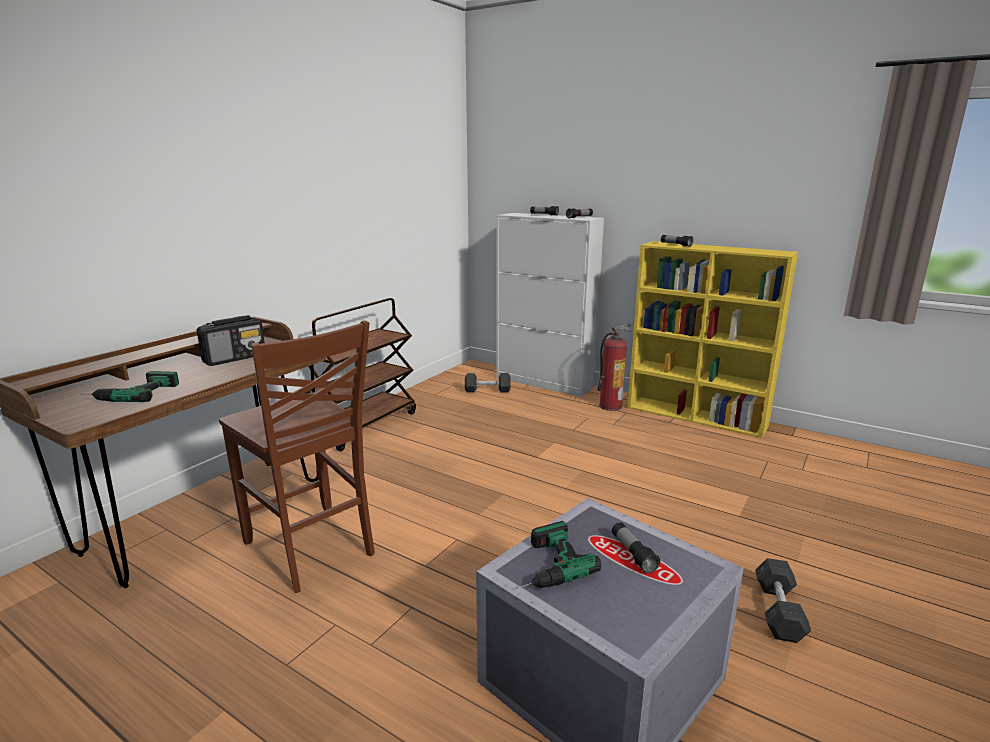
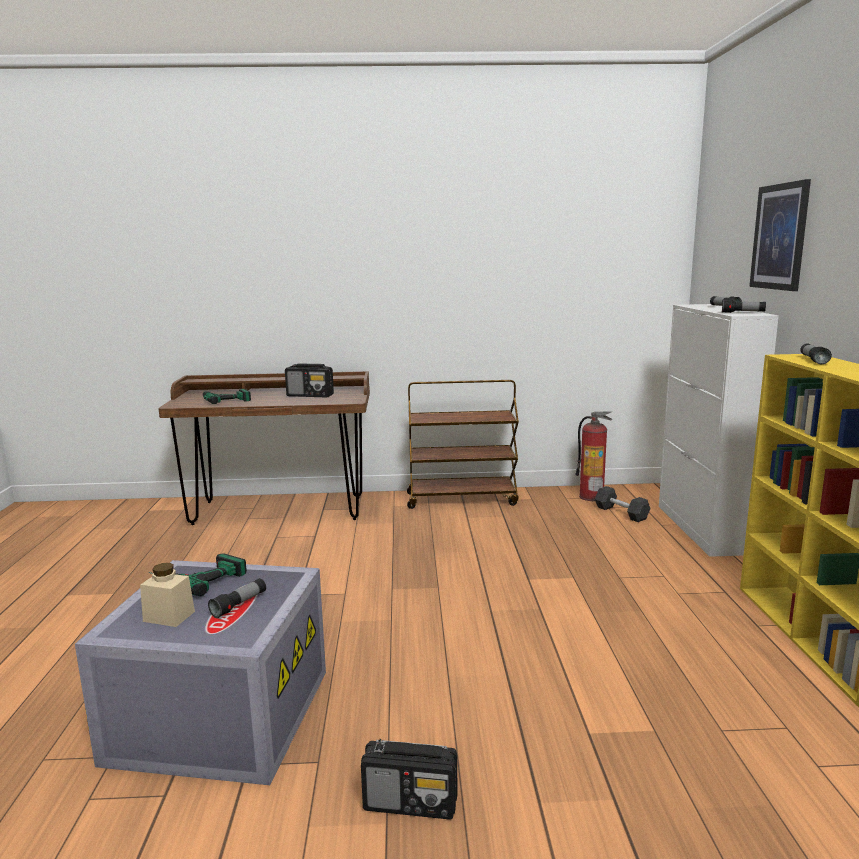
camera: 55 degrees right, 5 degrees down
brown chair [219,321,375,593] -> none
fire extinguisher [597,323,631,411] -> fire extinguisher moved to [575,411,613,501]
grey dumbbell [755,558,811,643] -> radio [361,739,457,820]
none -> beige jar [140,563,195,627]
none -> picture [749,179,811,291]

